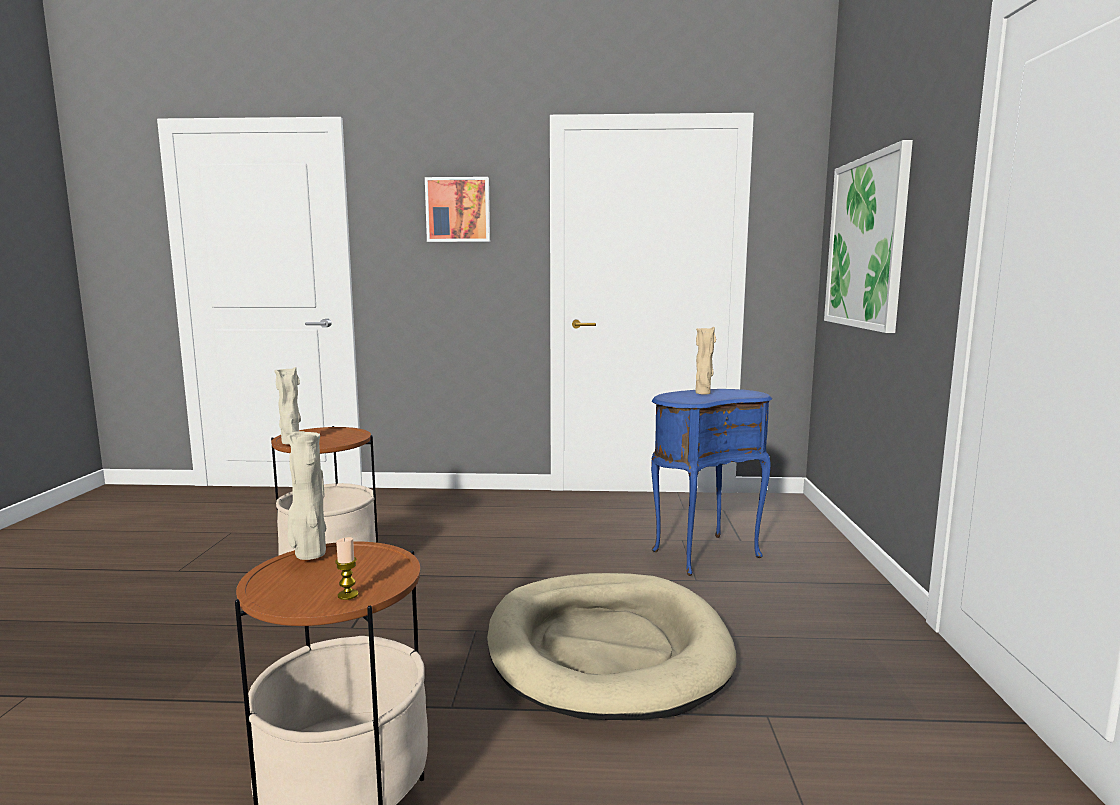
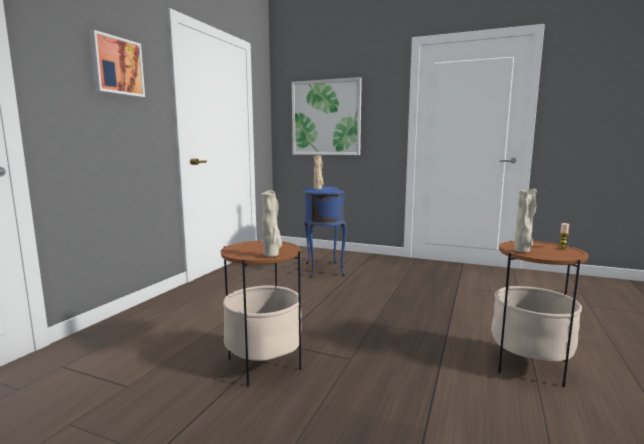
camera: 70 degrees left, 0 degrees up
beige dog bed [487,573,736,720] -> none

